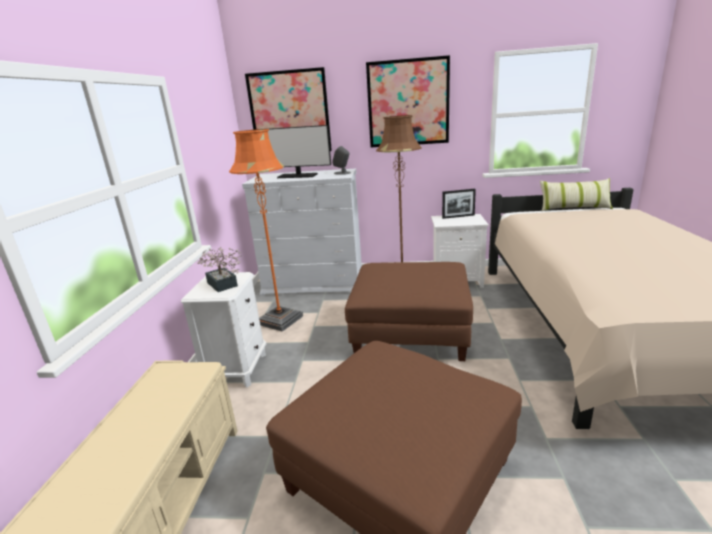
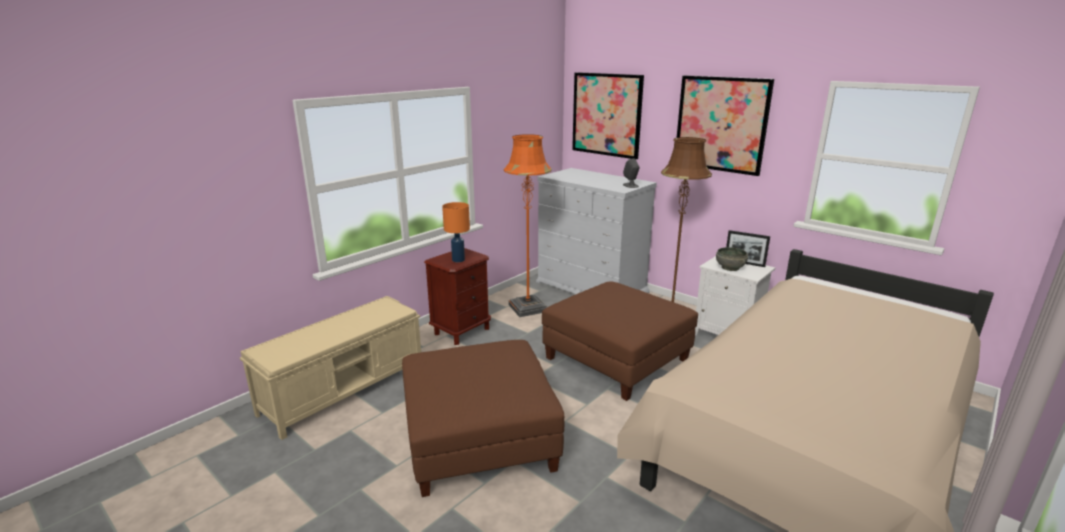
camera: 35 degrees right, 0 degrees up
white nightstand [181,272,266,388] -> brown nightstand [424,248,491,345]
potted plant [198,247,242,292] -> orange table lamp [442,202,470,262]
monitor [255,125,331,178] -> none
pillow [540,178,613,211] -> none
none -> grey bowl [716,247,748,271]

